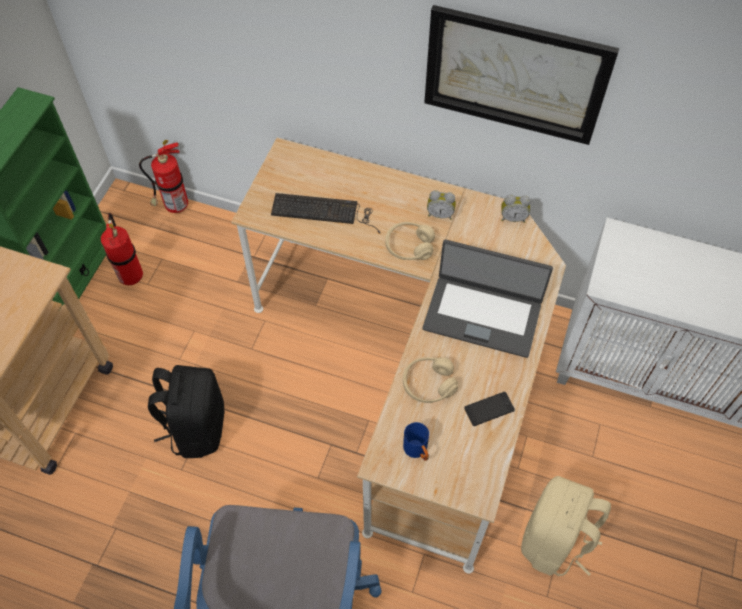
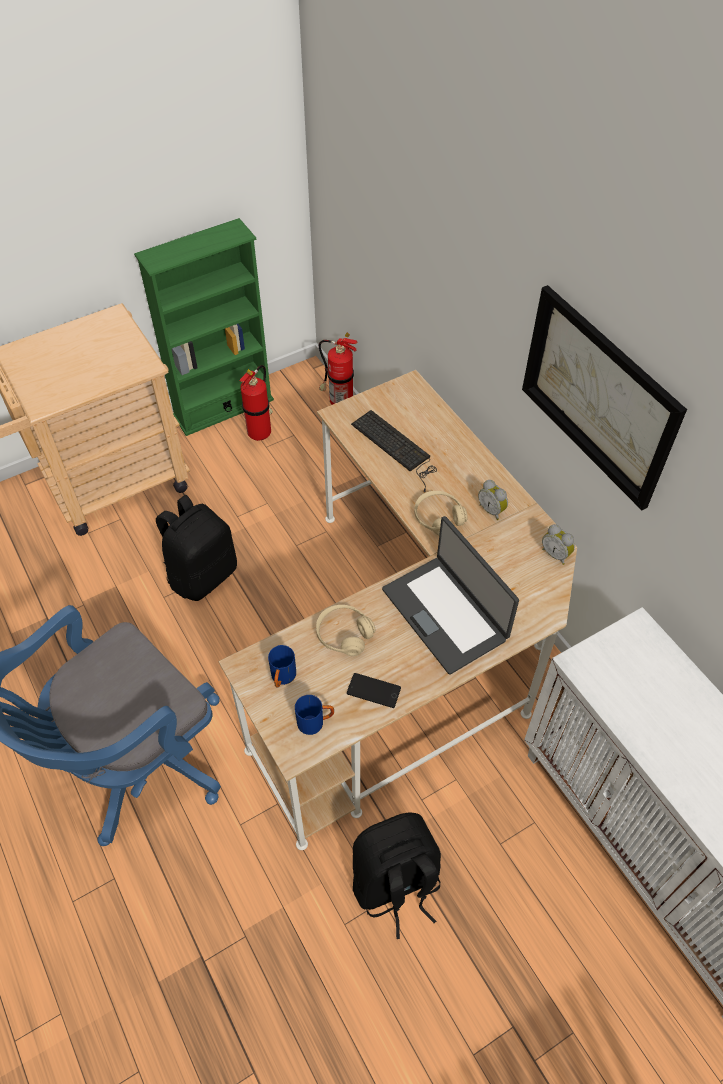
camera: 40 degrees right, 5 degrees down
beige backpack [521,476,611,576] -> black backpack [353,813,441,939]
none -> blue mug [295,695,334,735]

